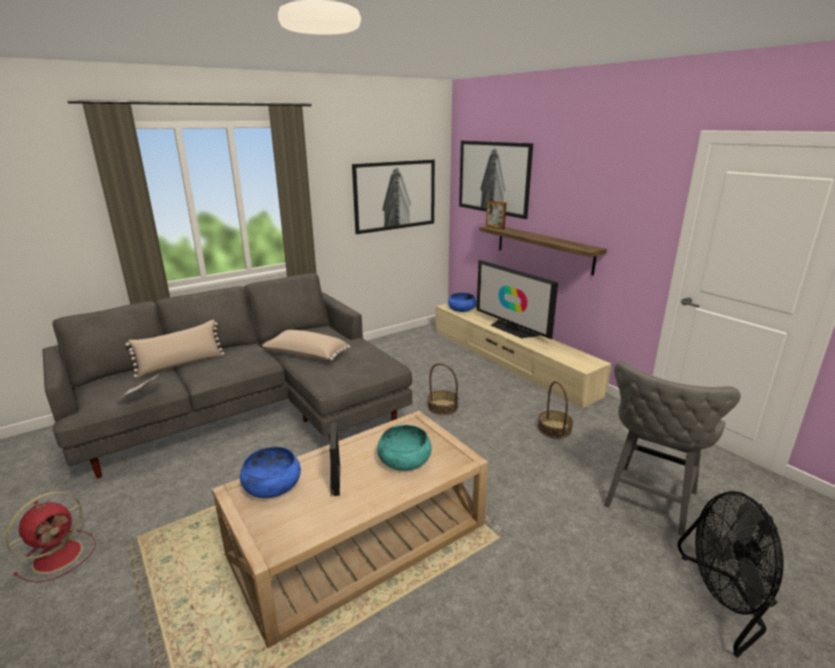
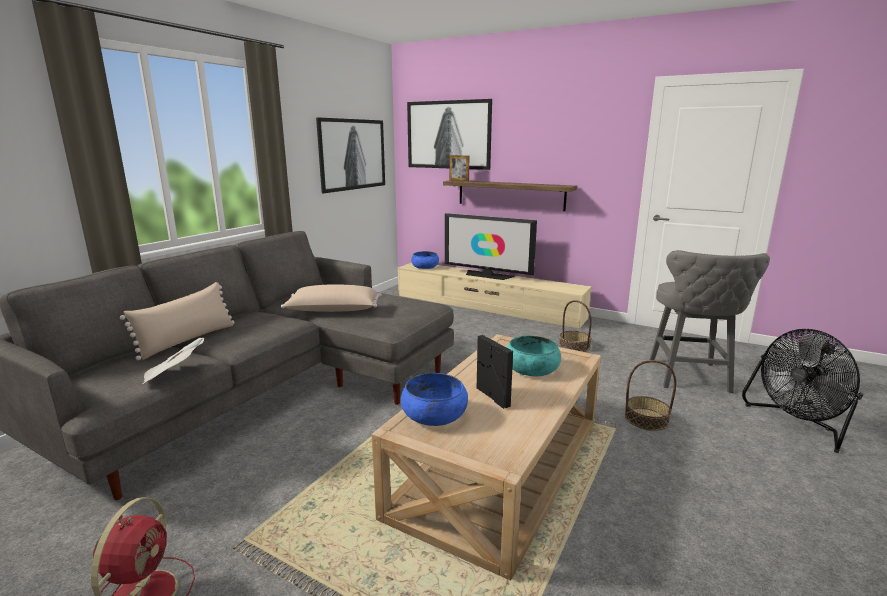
camera: 25 degrees left, 5 degrees down
basket [428,363,459,415] -> basket moved to [625,360,676,431]

